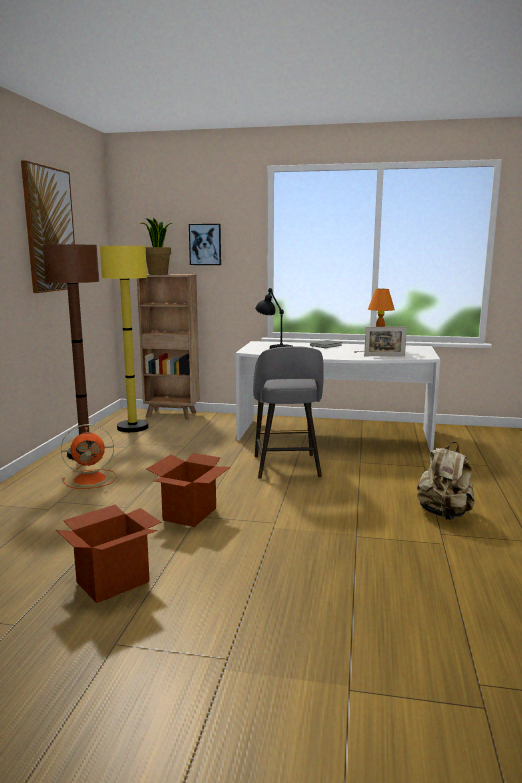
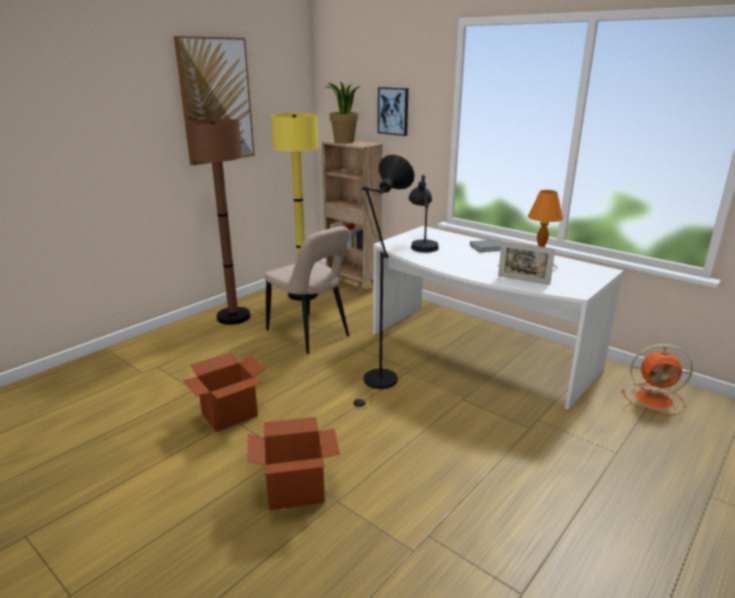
camera: 30 degrees right, 10 degrees up
cardboard box [56,505,161,603] -> cardboard box moved to [247,417,340,510]
orange fan [61,424,117,489] -> orange fan moved to [622,344,693,415]
grey stool [253,346,324,479] -> black floor lamp [353,155,415,410]
beige backpack [417,442,475,520] -> none
none -> beige chair [264,226,350,354]

